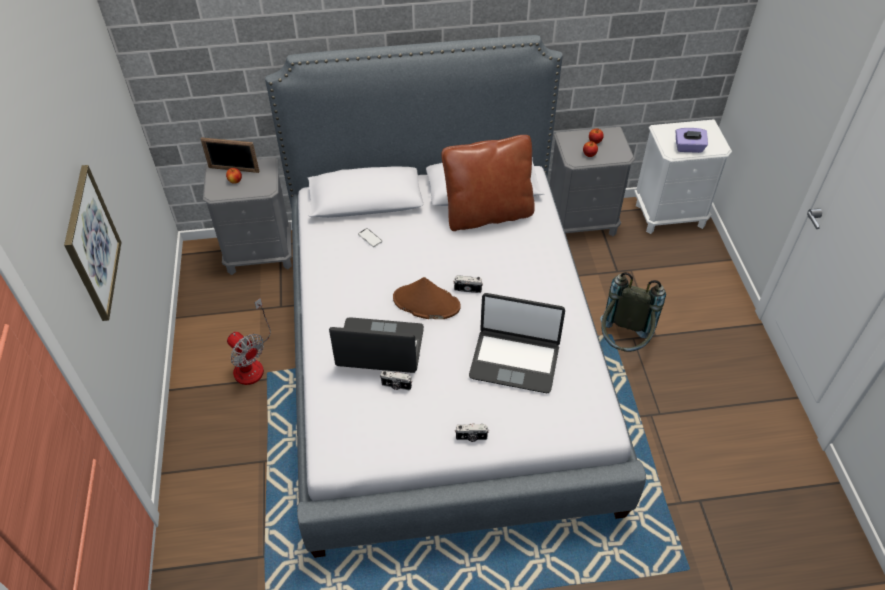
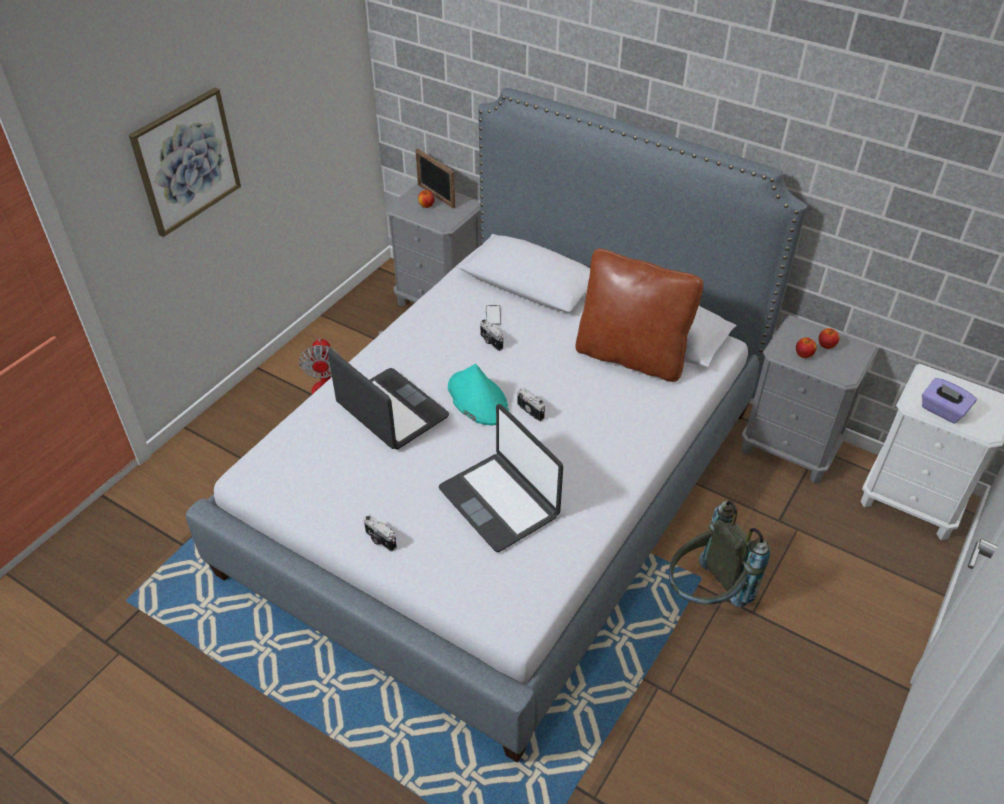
camera: 40 degrees right, 5 degrees down
camera [380,371,412,390] -> camera moved to [480,319,503,351]
brown hat [393,277,461,319] -> turquoise hat [448,364,509,425]

